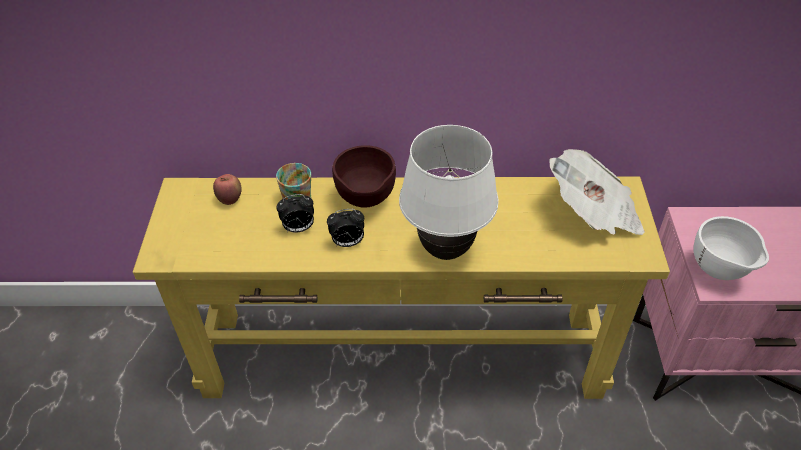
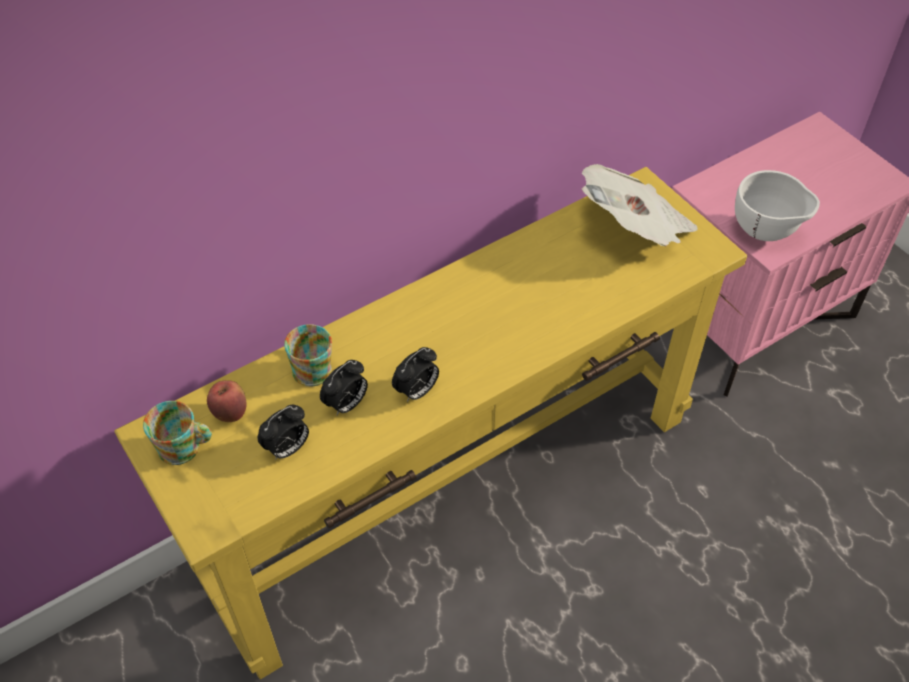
camera: 35 degrees left, 5 degrees up
brown bowl [332,145,396,208] -> none
white table lamp [399,125,498,260] -> none
none -> mug [143,401,212,465]
none -> alarm clock [257,405,309,460]

